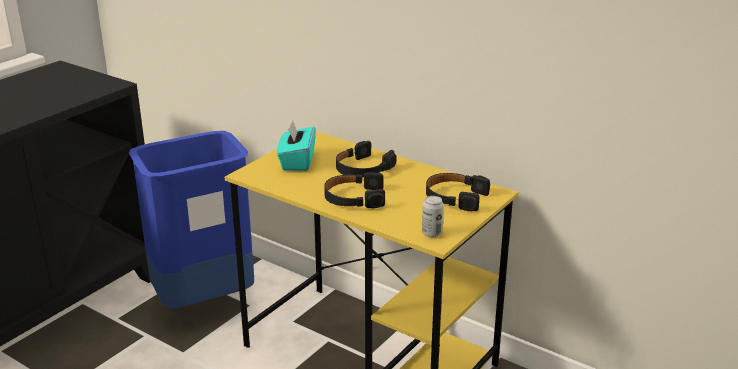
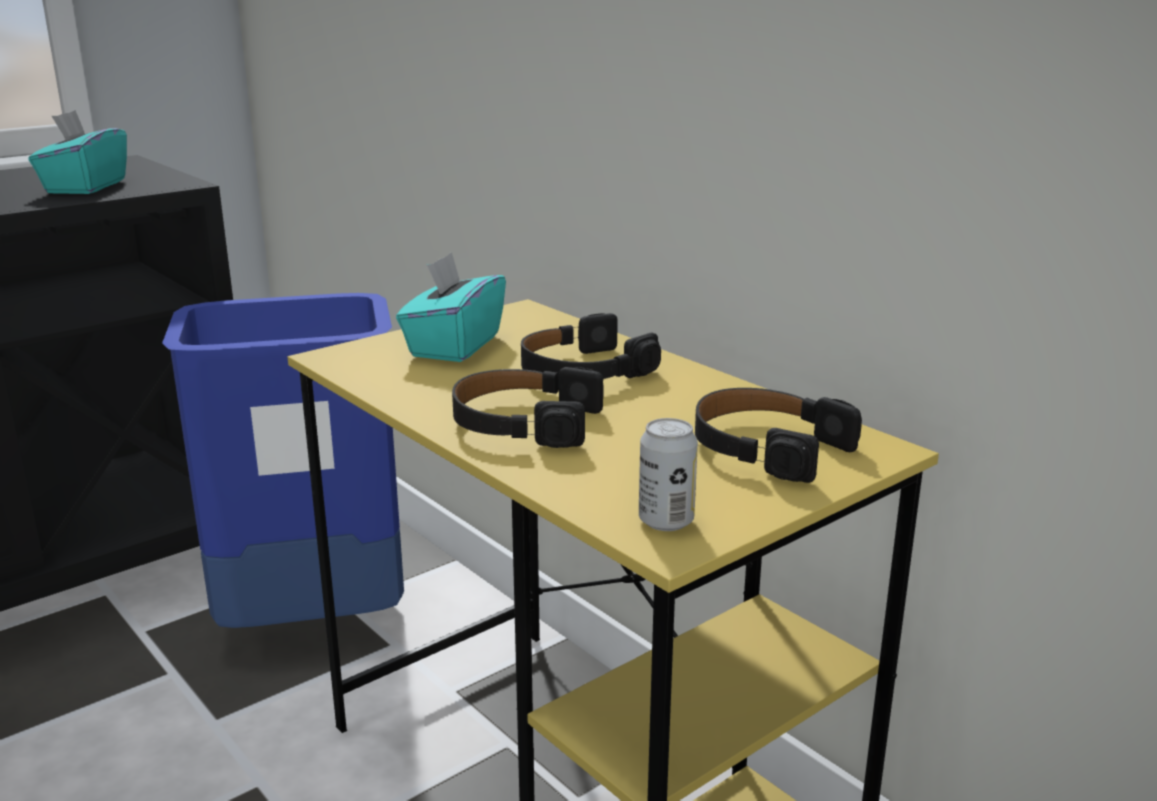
camera: 15 degrees right, 5 degrees down
none -> turquoise tissue box [28,110,127,194]

